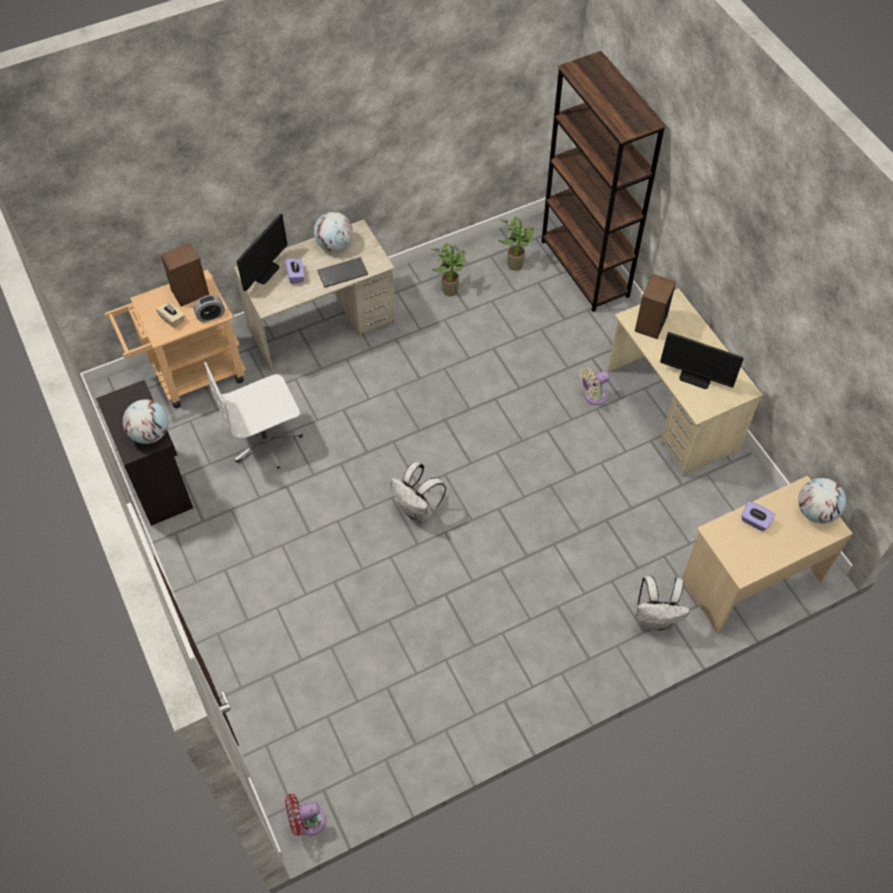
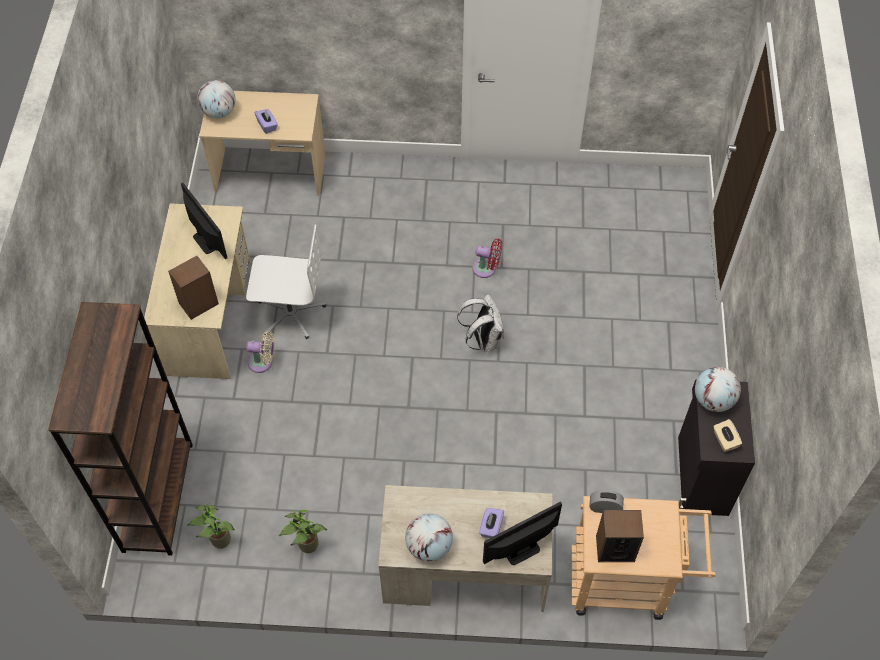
camera: 150 degrees left, 0 degrees up
beige tissue box [156,302,185,328] -> beige tissue box moved to [713,419,742,452]
white office chair [204,362,303,469] -> white office chair moved to [246,224,326,339]
red fan [285,794,326,836] -> red fan moved to [472,239,502,278]
keyboard [317,257,368,288] -> none
white backpack [635,575,690,631] -> none

